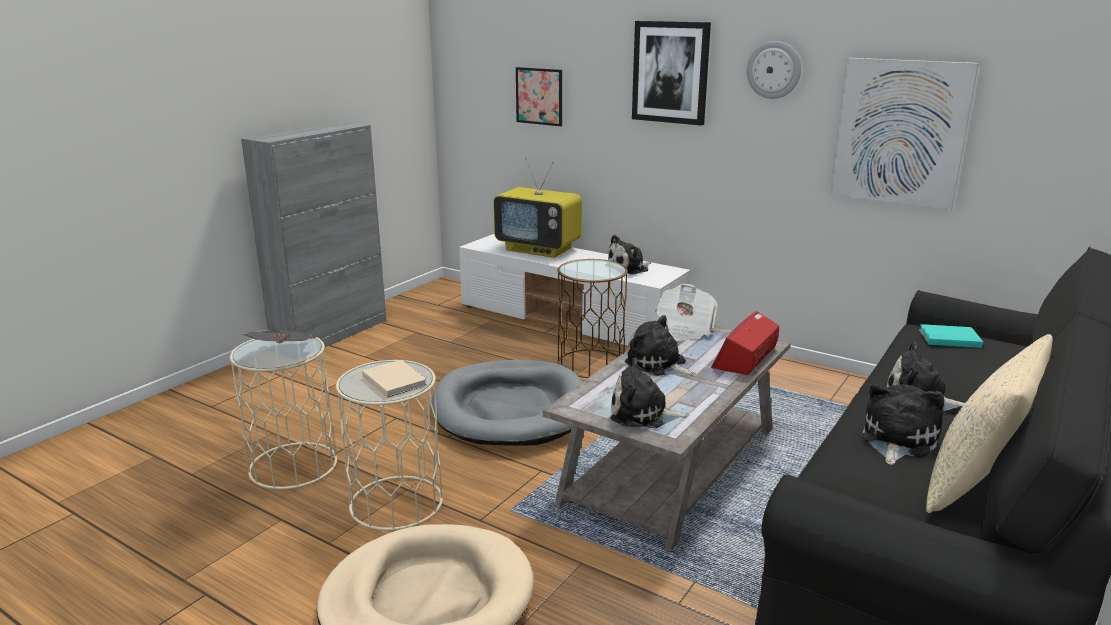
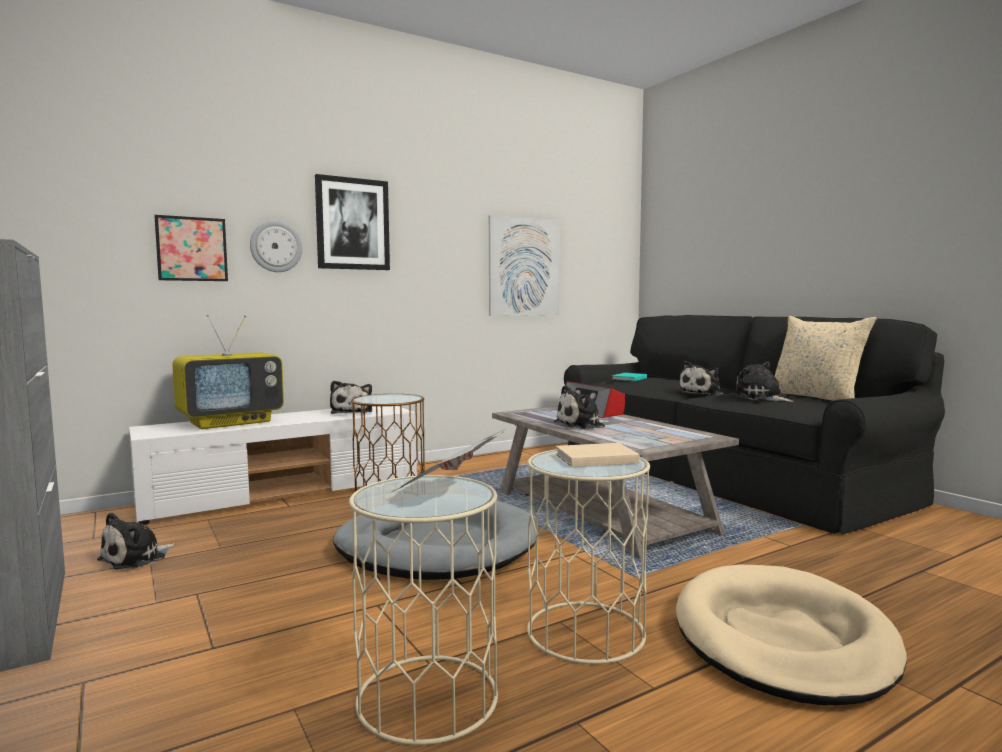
camera: 65 degrees left, 15 degrees down
plush toy [611,358,690,428] -> plush toy moved to [97,513,176,570]
newspaper [655,284,718,341] -> none
wall clock [747,41,801,99] -> wall clock moved to [250,221,302,272]

